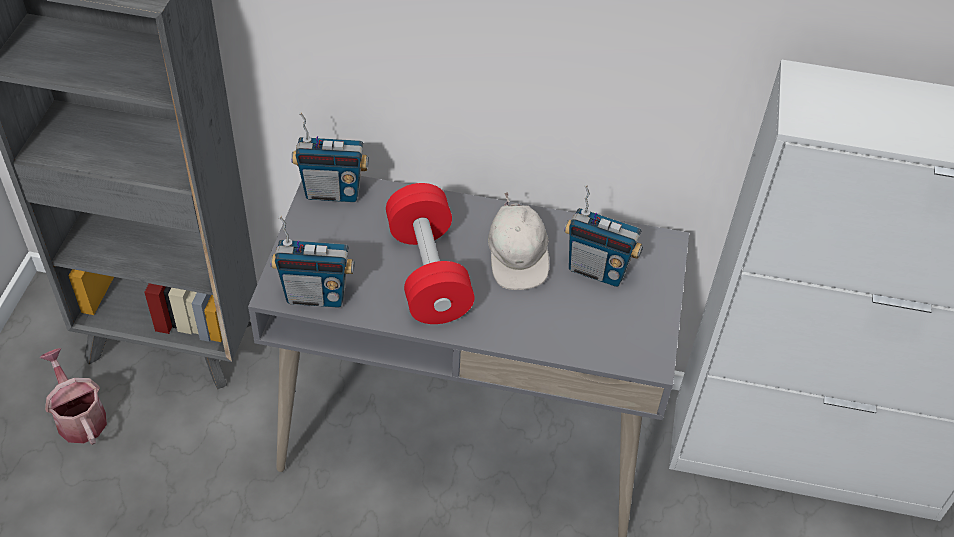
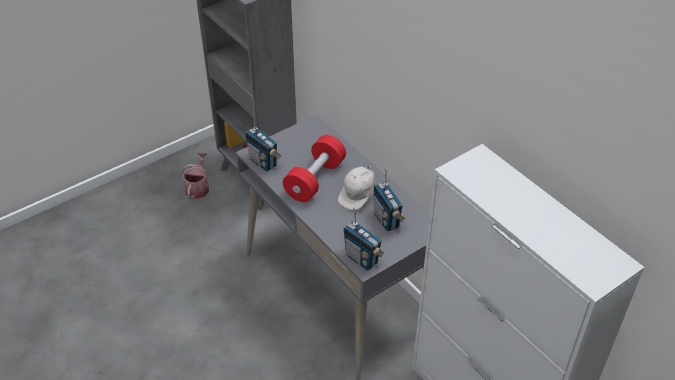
camera: 45 degrees right, 5 degrees down
radio [291,112,369,202] -> radio moved to [343,207,384,271]

